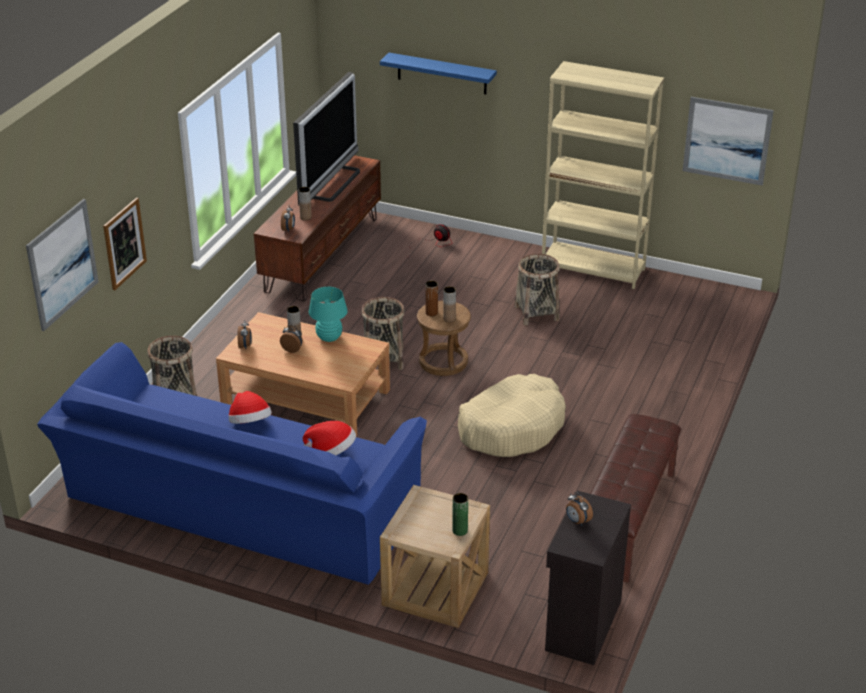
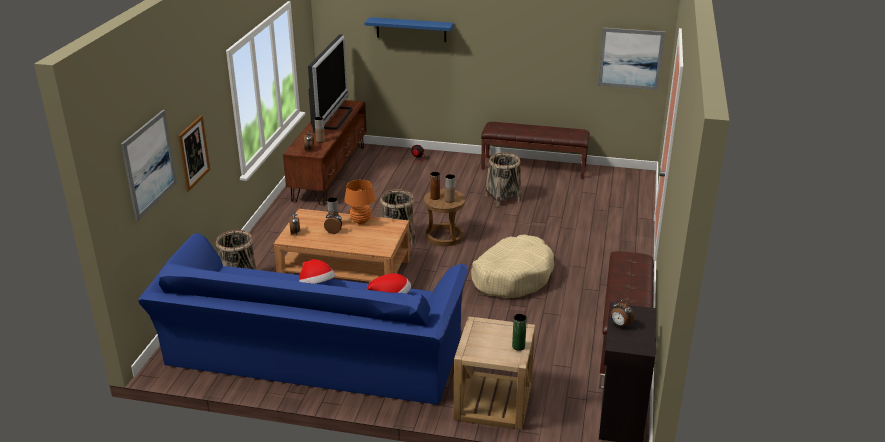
camera: 10 degrees left, 5 degrees down
turquoise table lamp [309,287,348,342] -> orange table lamp [344,180,375,224]
beige bookcase [542,61,664,289] -> brown bench [481,122,590,179]

